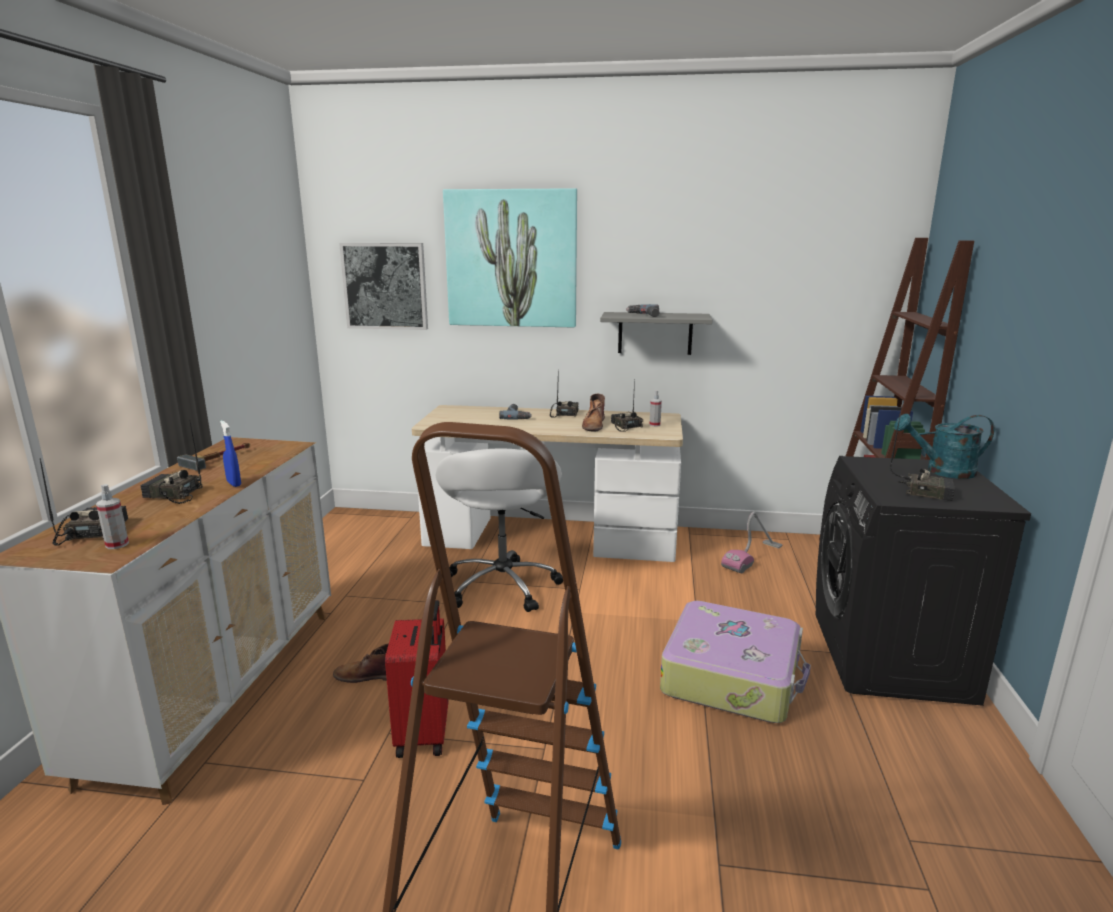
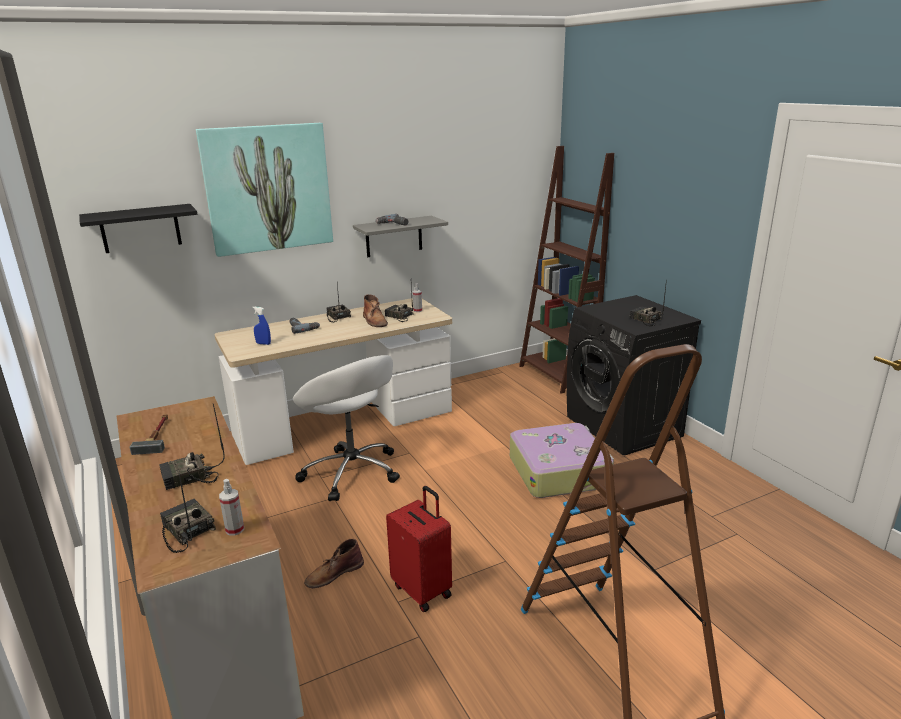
camera: 35 degrees left, 5 degrees up
blue spray bottle [220,420,241,487] -> blue spray bottle moved to [252,307,271,345]
picture [339,243,428,330] -> black shelf [79,204,197,253]
vacuum cleaner [721,512,782,574] -> none
radio [890,412,955,501] -> radio turned 120 degrees counterclockwise [630,280,667,326]
turquoise watering can [894,414,994,479] -> none

